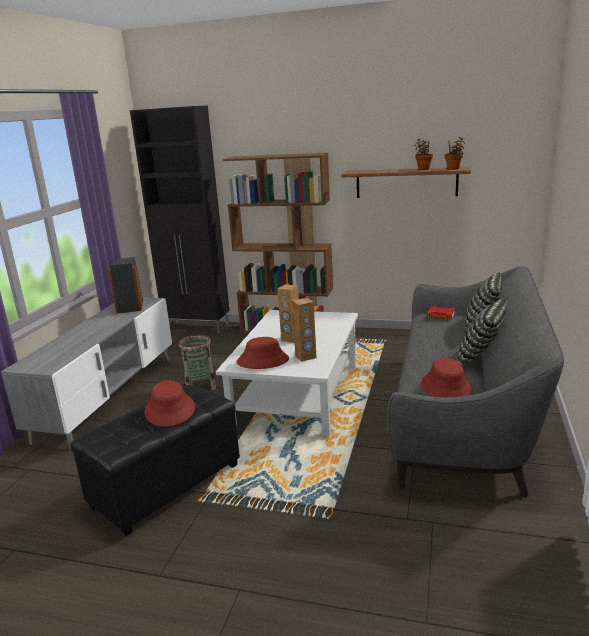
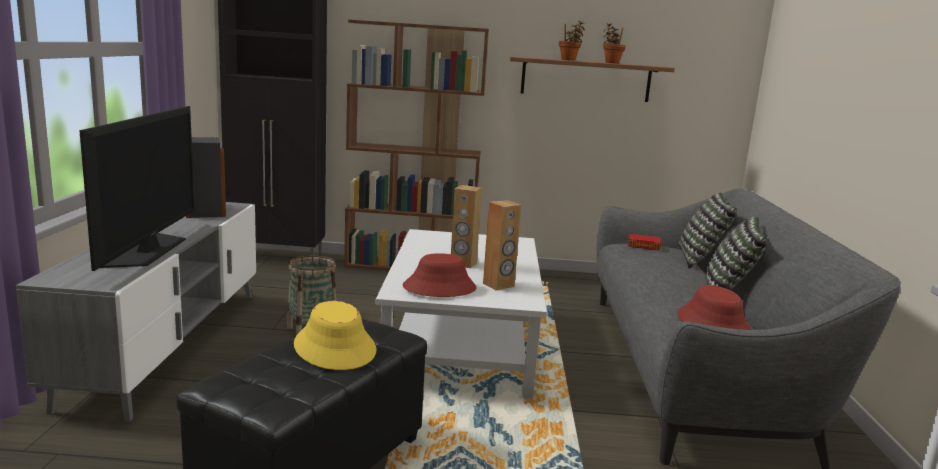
camera: 15 degrees left, 5 degrees down
red hat [144,380,195,427] -> yellow hat [294,301,376,370]
potted plant [445,137,465,169] -> potted plant moved to [559,21,585,61]
none -> television [79,106,195,271]

